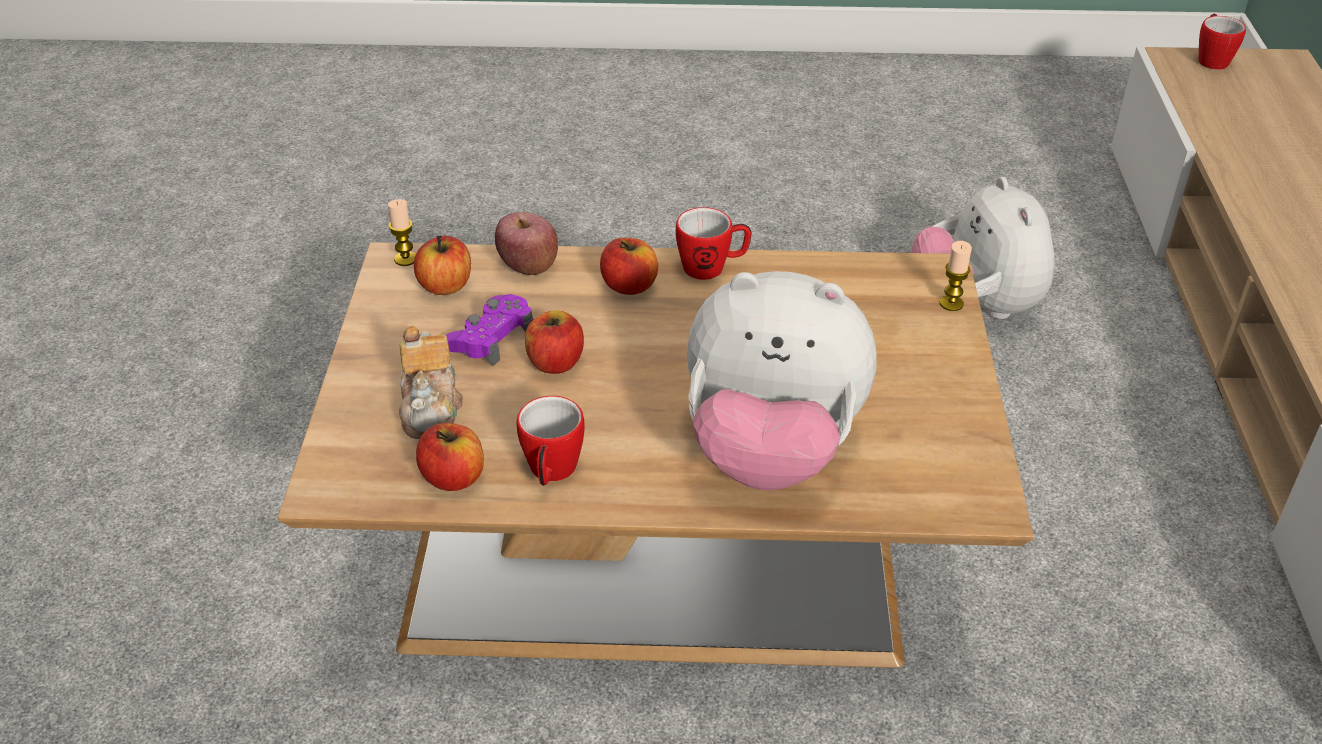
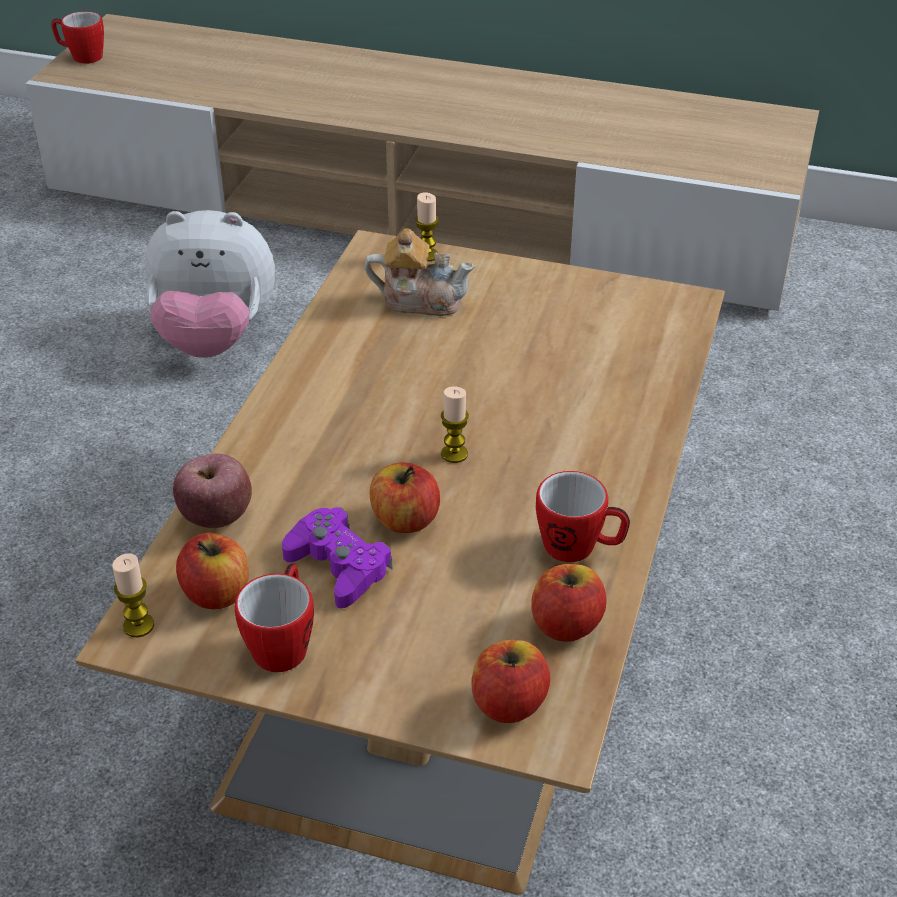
camera: 75 degrees left, 0 degrees up
teapot [399,326,463,439] -> teapot moved to [365,229,474,316]
apple [600,238,658,295] -> apple moved to [471,640,550,723]
mug [676,207,751,280] -> mug moved to [235,563,314,672]
plush toy [687,271,877,490] -> none
none -> candle [441,386,469,463]

